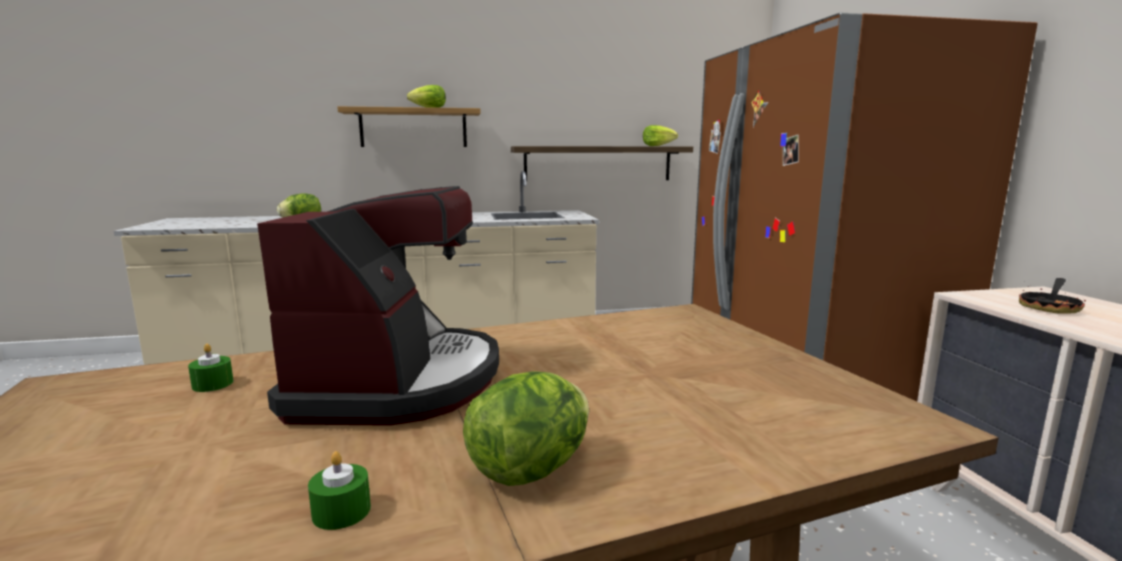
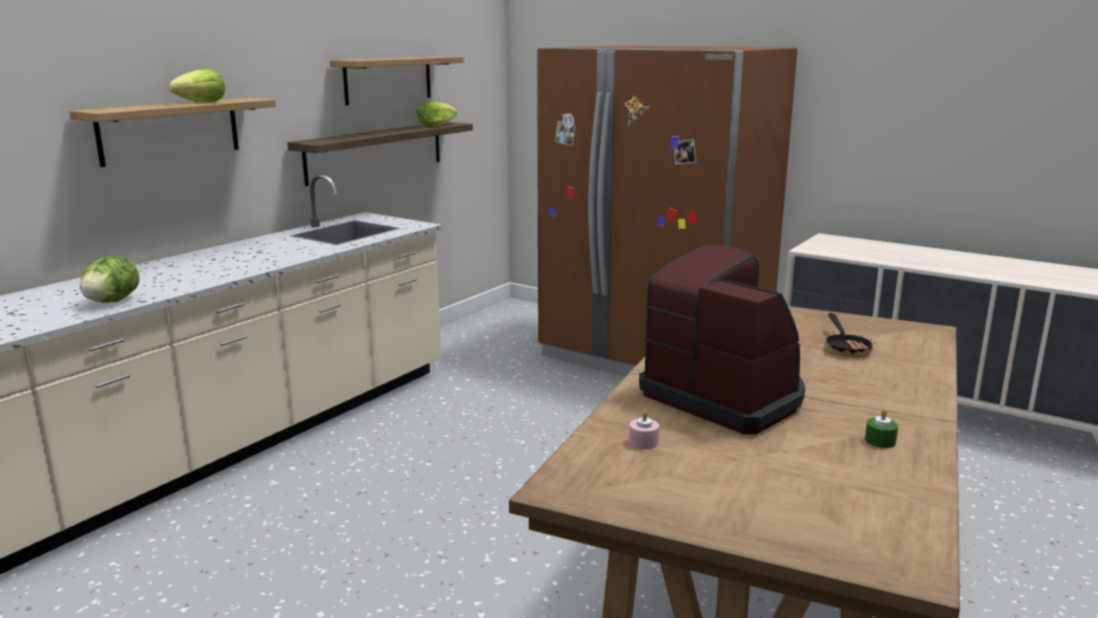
camera: 45 degrees left, 5 degrees up
green candle [188,344,234,392] -> pink candle [629,410,659,449]
lettuce [463,371,589,486] -> none
frying pan [1019,278,1086,314] -> frying pan moved to [824,313,875,358]
none -> shelf [330,56,464,105]

